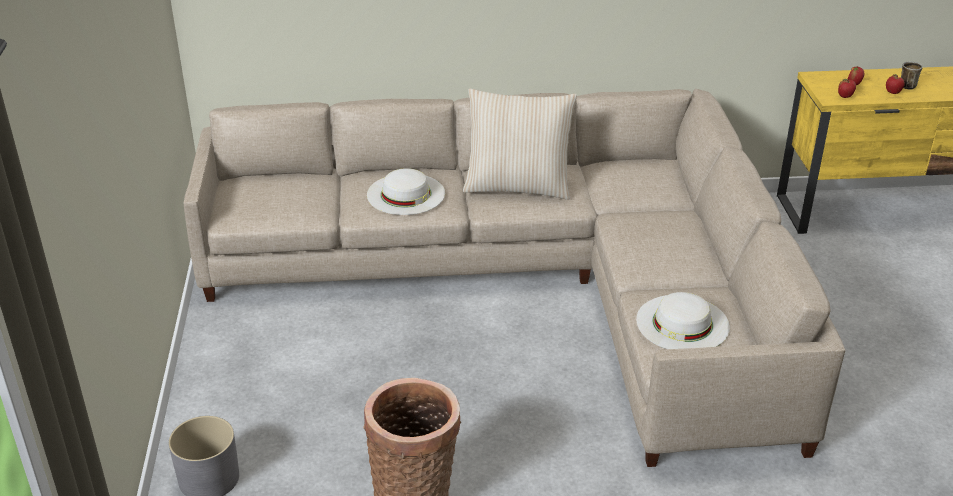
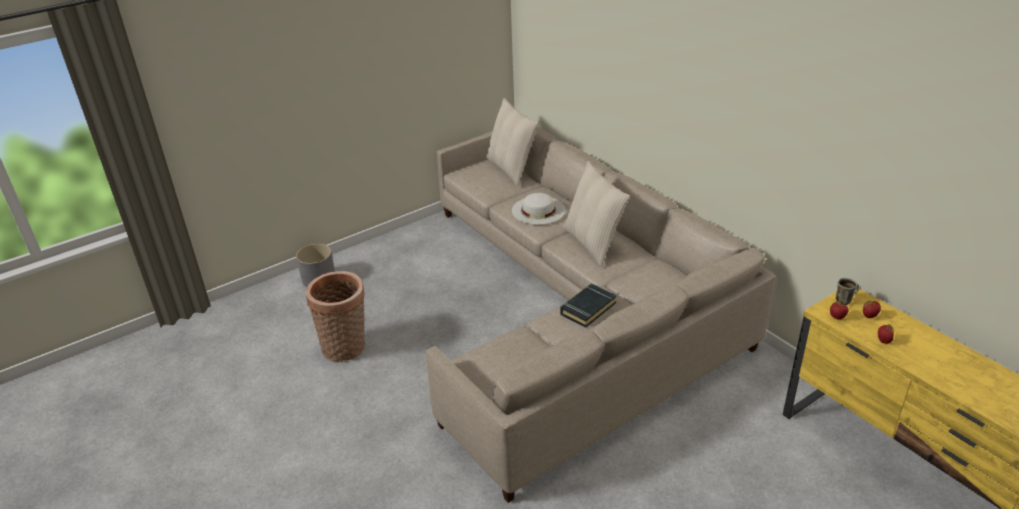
camera: 60 degrees right, 0 degrees up
white hat [636,292,730,349] -> none
mug [901,62,923,90] -> mug moved to [836,278,859,305]
none -> beige pillow [485,98,539,186]
none -> black book [560,283,617,328]

